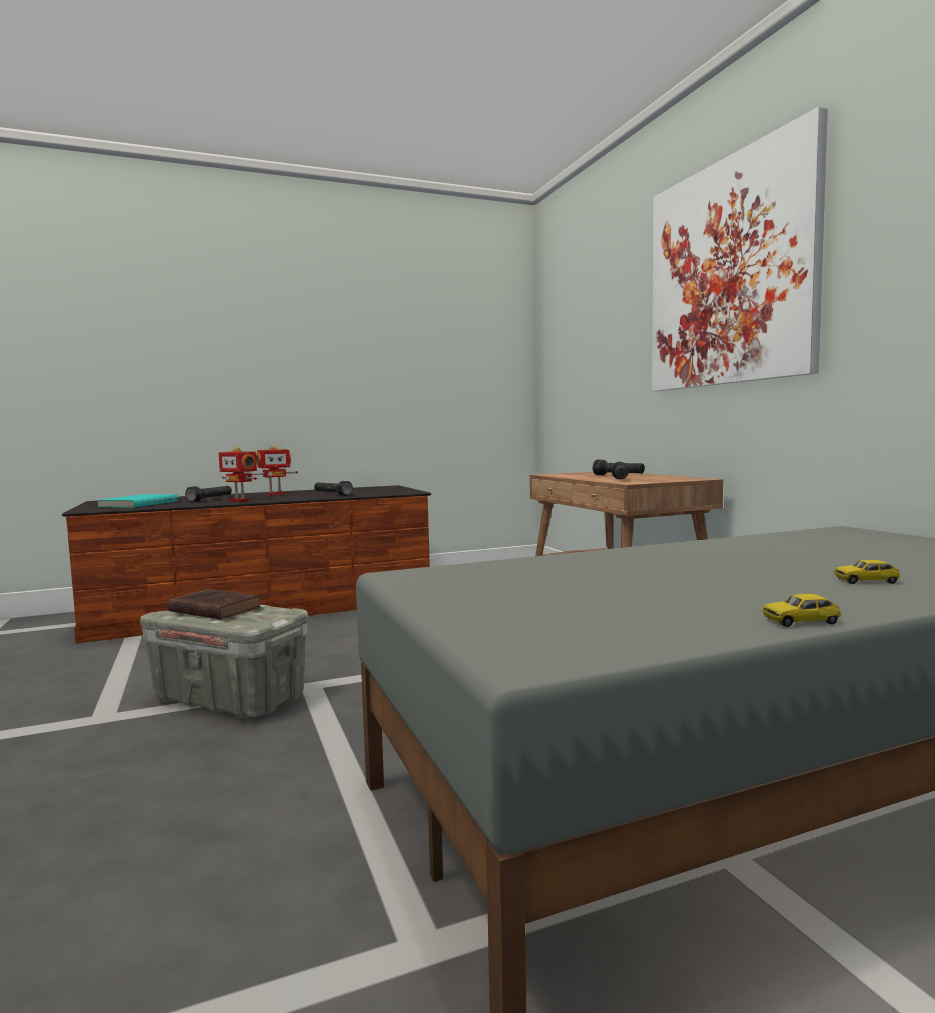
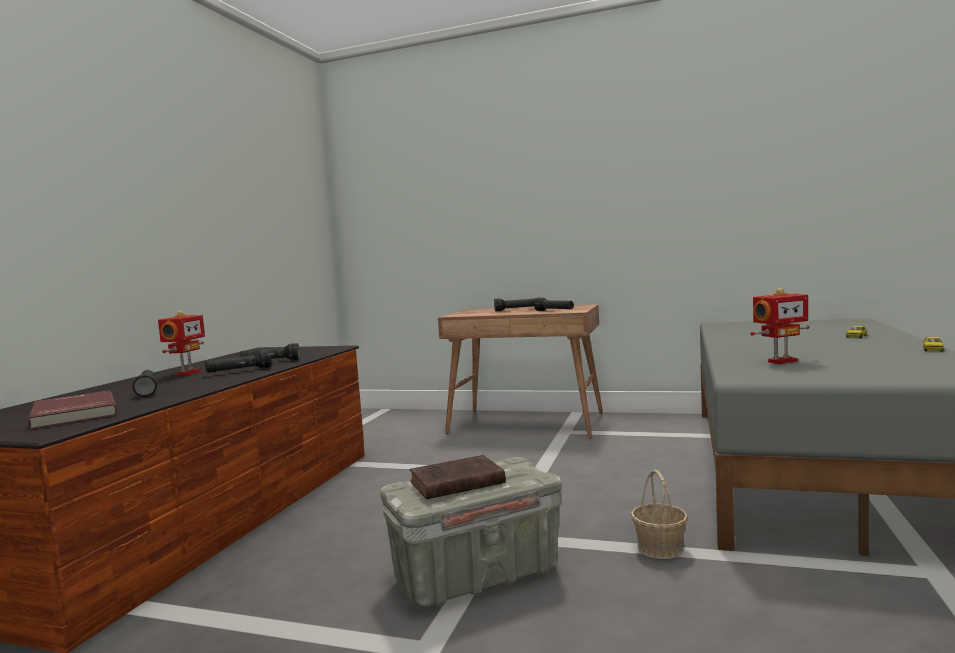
camera: 50 degrees left, 0 degrees up
turquoise book [97,494,179,508] -> red book [29,391,117,429]
toy robot [219,446,257,502] -> toy robot moved to [750,288,809,364]
picture [652,107,828,391] -> none
none -> black flashlight [205,350,272,373]
none -> basket [631,469,688,559]

